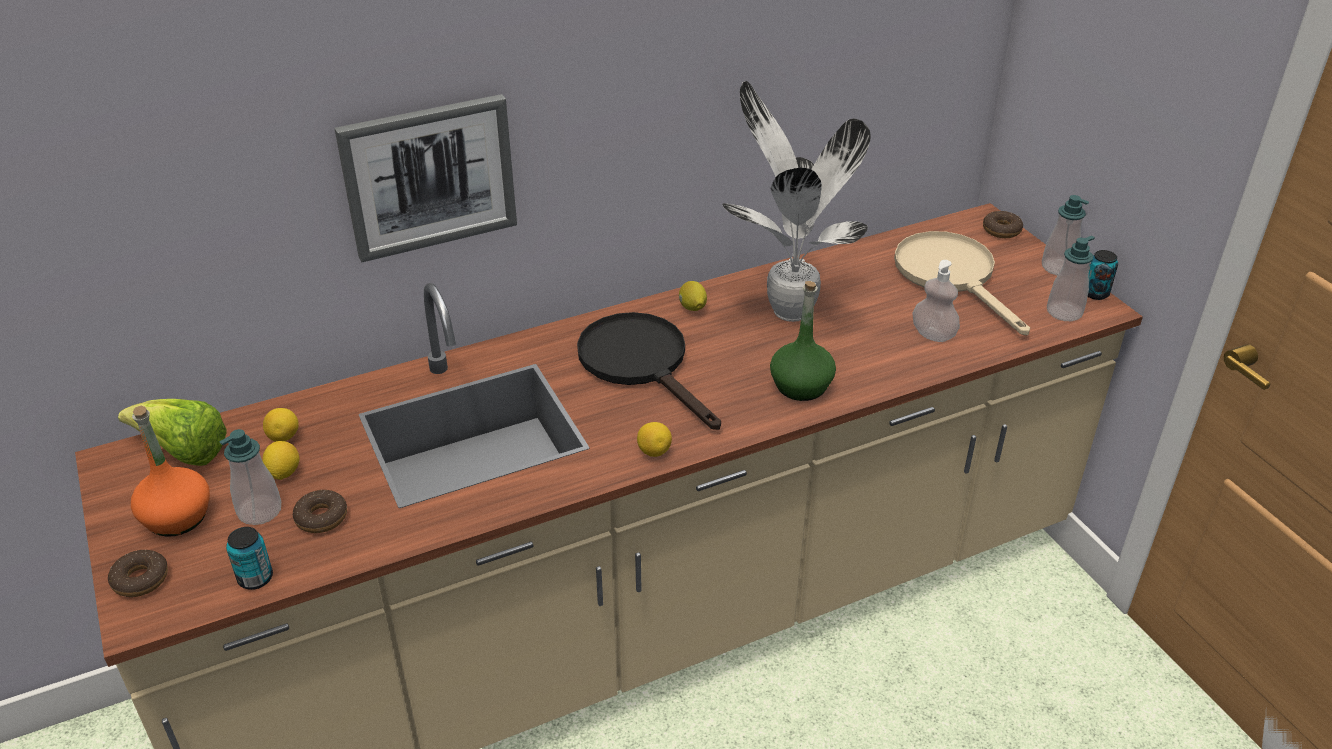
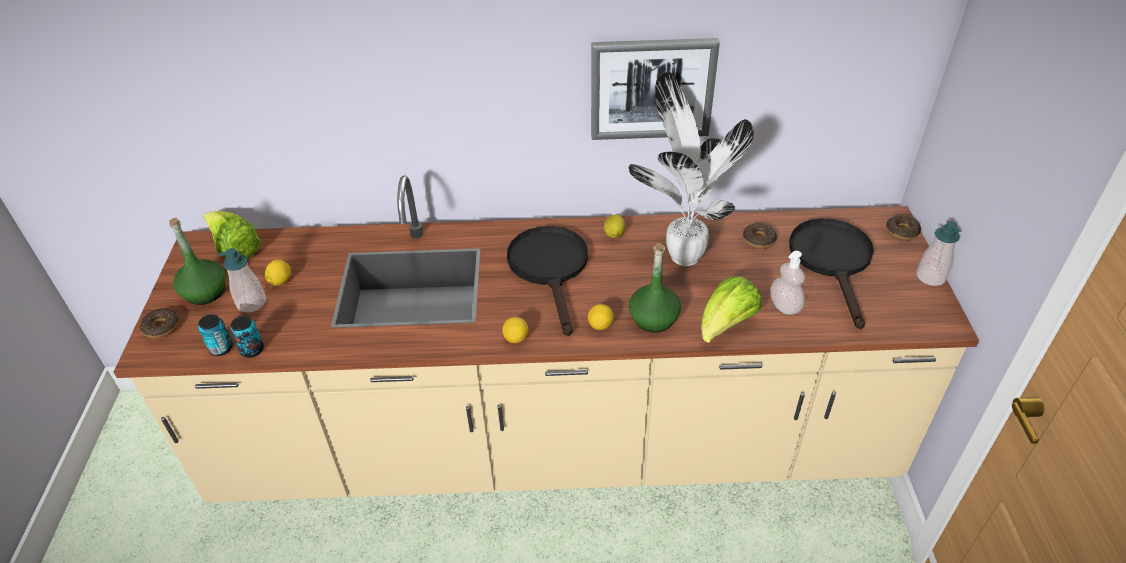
camera: 25 degrees right, 5 degrees up
orange bottle [131,405,210,537] -> green bottle [169,218,226,305]
lemon [263,408,299,442] -> lemon moved to [588,304,614,330]
donut [293,490,347,533] -> donut moved to [743,223,777,249]
picture [335,94,517,262] -> picture moved to [591,38,720,140]
beige frying pan [894,231,1030,335] -> black frying pan [789,218,874,329]
soap dispenser [1047,236,1095,321] -> none
can [1088,250,1118,300] -> can moved to [230,316,264,358]
none -> lettuce [701,276,762,343]

